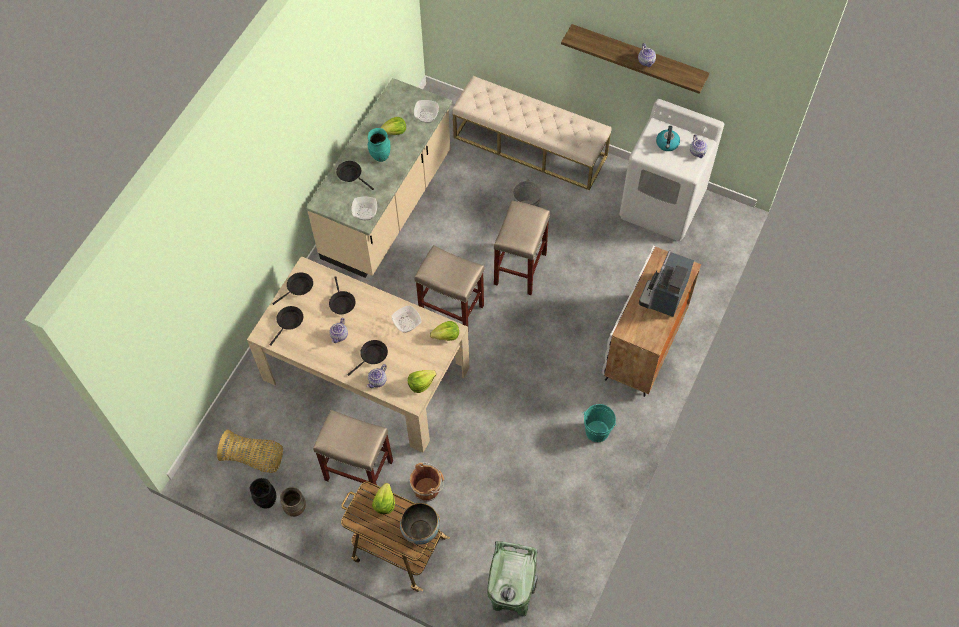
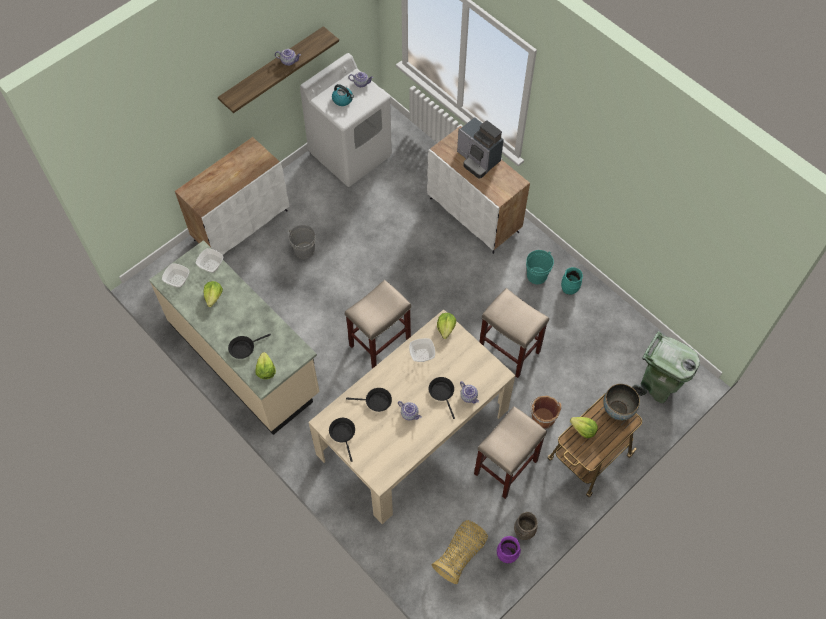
camera: 70 degrees left, 0 degrees up
black vase [250,478,276,509] -> purple vase [497,536,521,563]
black frying pan [269,306,303,346] -> none
bowl [352,197,377,220] -> bowl moved to [162,263,190,288]
turquoise vase [368,128,390,162] -> turquoise vase moved to [561,267,583,295]
lettuce [408,370,436,393] -> lettuce moved to [255,352,276,379]
beige bench [452,76,612,190] -> white cabinet [175,137,289,255]
beige stool [494,200,550,295] -> beige stool moved to [479,288,549,378]

